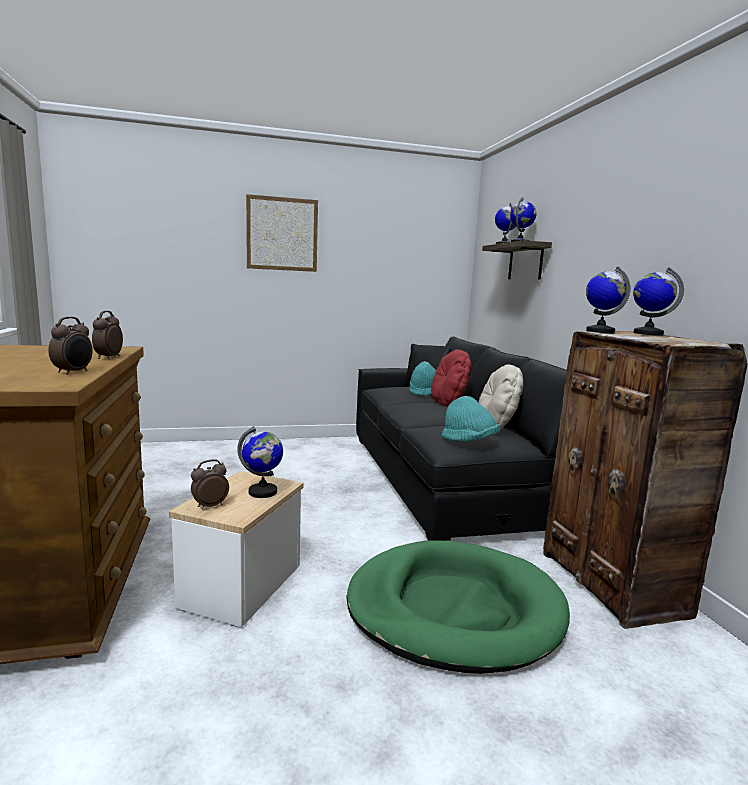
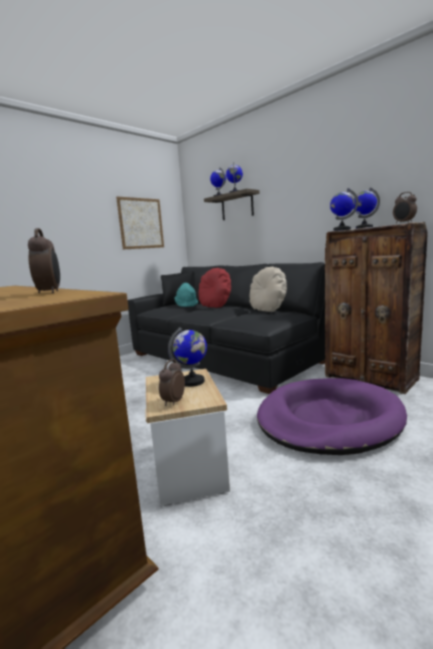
camera: 30 degrees left, 0 degrees up
alarm clock [92,311,123,359] -> alarm clock moved to [393,192,417,223]
picture [246,194,318,272] -> picture moved to [116,197,164,249]
green dog bed [346,541,570,674] -> purple dog bed [257,378,407,455]
turquoise hat [442,396,500,442] -> none

